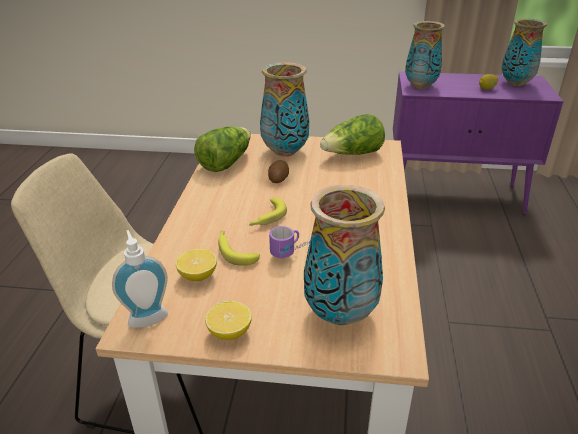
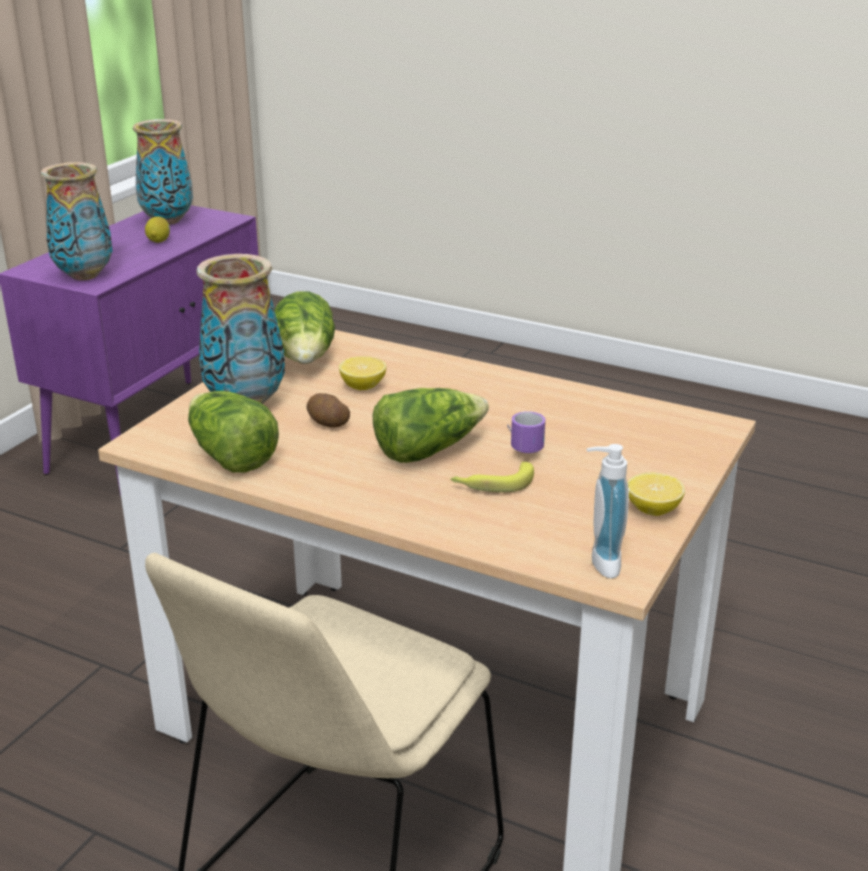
camera: 70 degrees left, 5 degrees down
lemon [176,249,217,281] -> lemon moved to [339,356,386,390]
banana [249,198,287,226] -> lettuce [373,388,489,463]
vase [304,185,385,325] -> none

